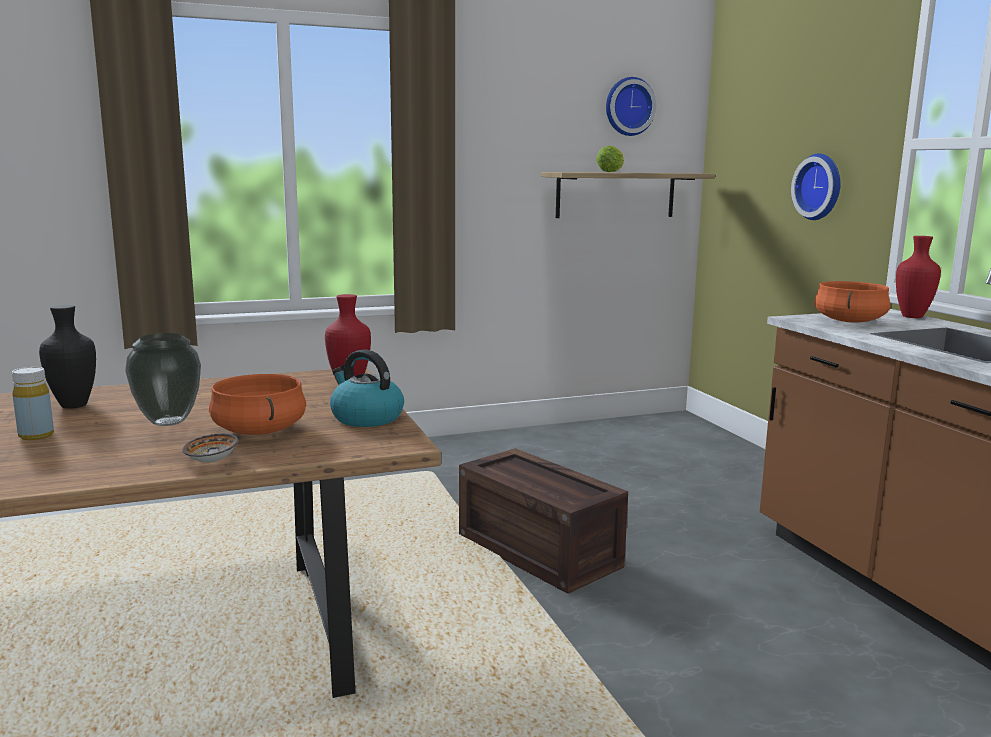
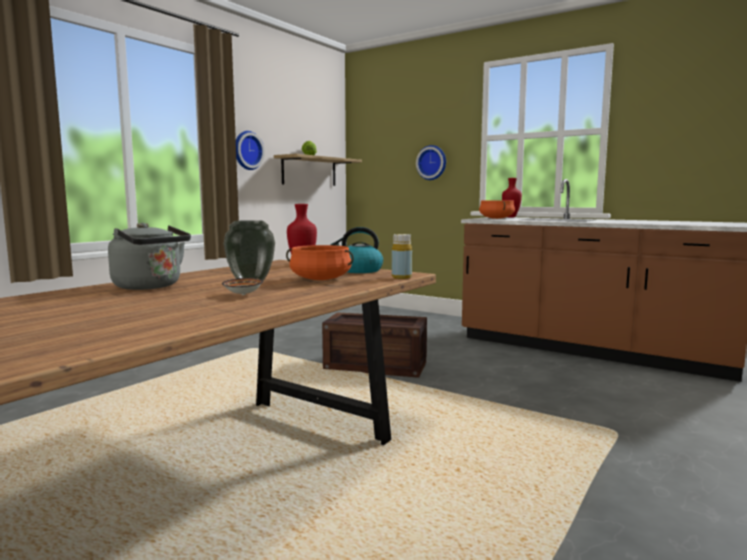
camera: 35 degrees left, 5 degrees down
yellow bottle [12,367,54,440] -> yellow bottle moved to [392,234,412,279]
black vase [39,305,96,409] -> grey kettle [108,223,191,290]
bowl [182,434,238,463] -> bowl moved to [222,278,263,295]
wall clock [606,77,656,136] -> wall clock moved to [236,131,265,170]

